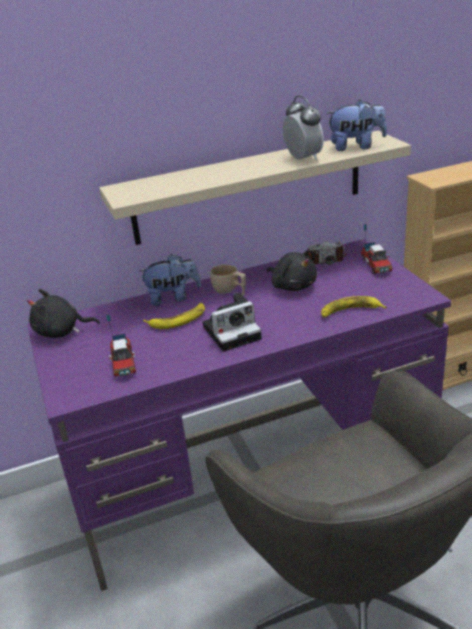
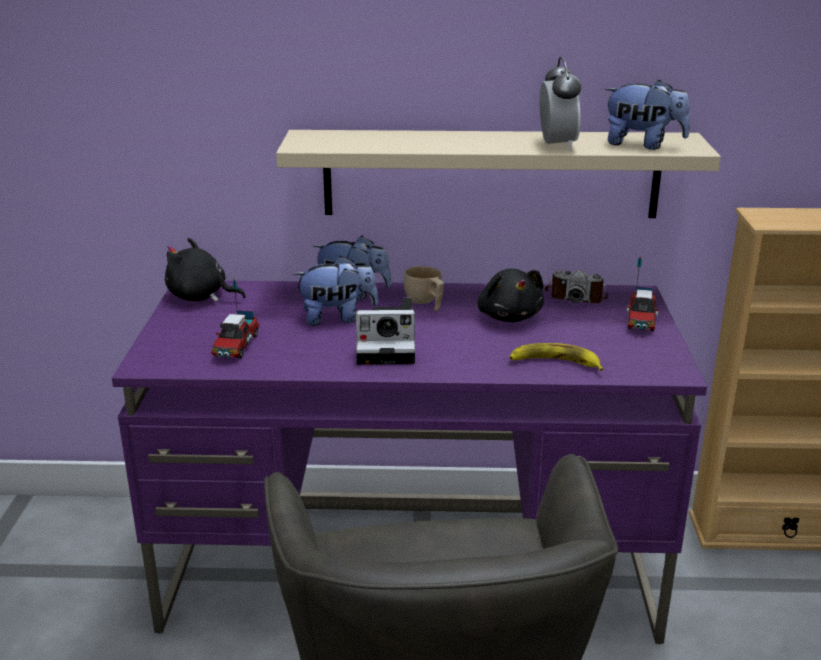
camera: 20 degrees right, 5 degrees down
banana [143,303,205,329] -> plush toy [293,256,378,326]

